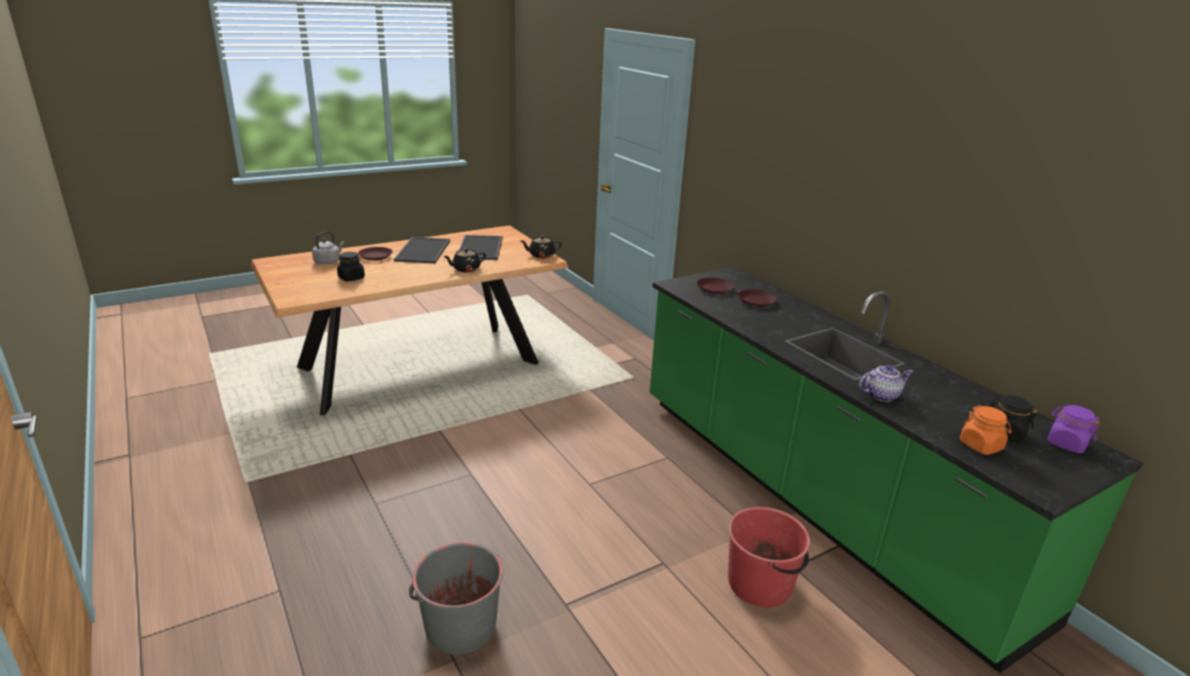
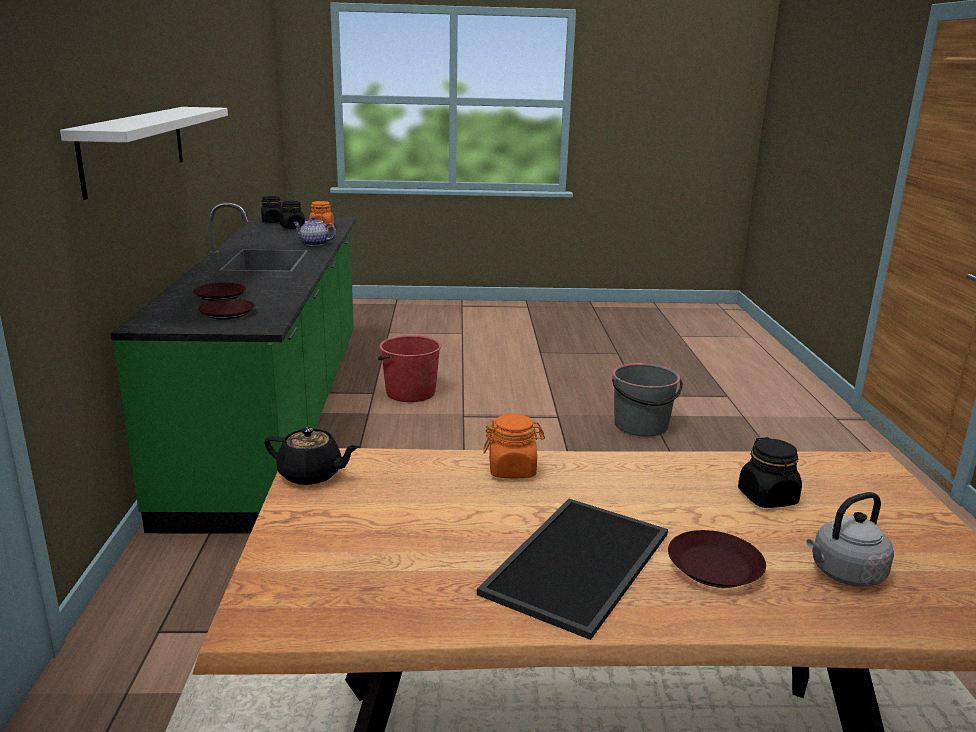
camera: 150 degrees left, 5 degrees down
black teapot [443,248,486,272] -> orange jar [483,414,545,479]
tray [459,235,503,260] -> none
purple jar [1047,405,1101,453] -> black jar [261,196,283,223]
none -> white shelf [60,107,228,200]

